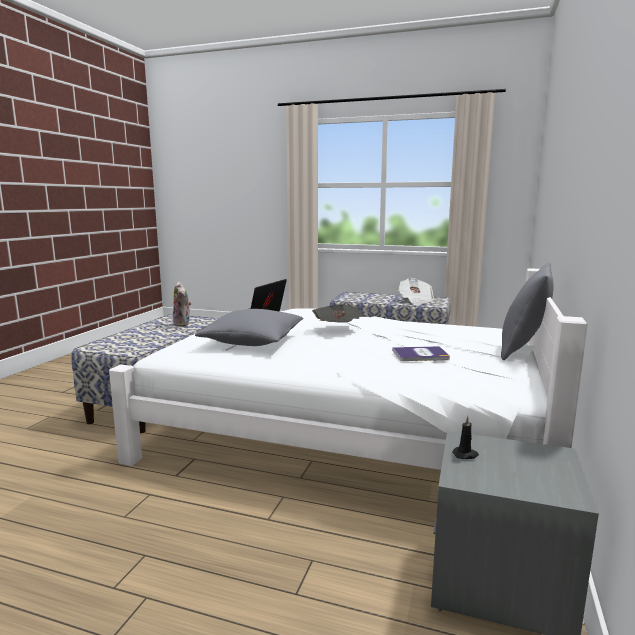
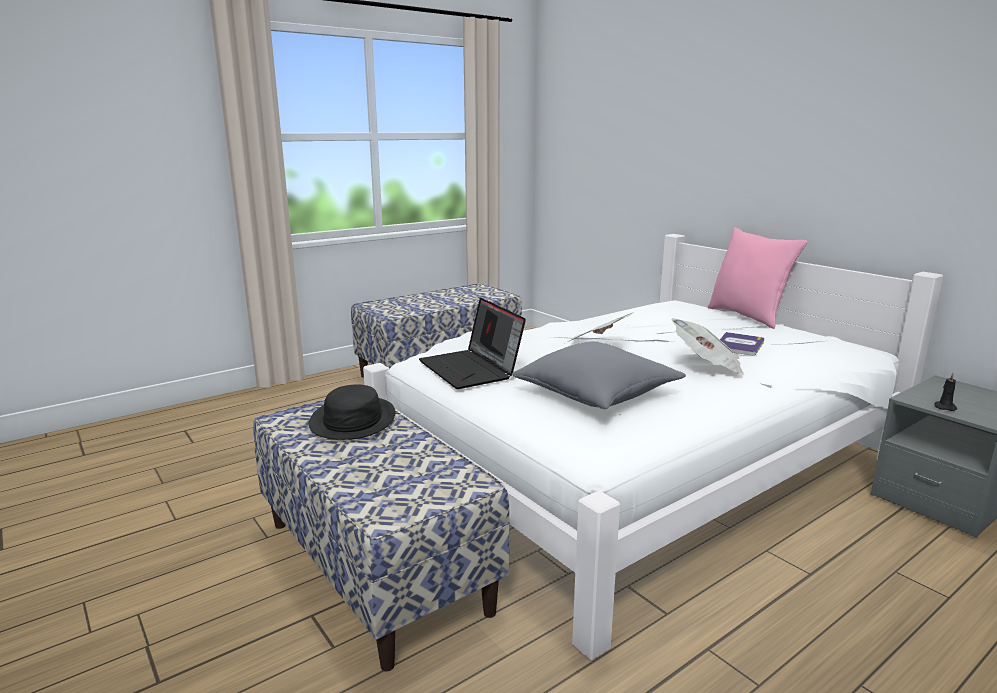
camera: 55 degrees left, 5 degrees up
plush toy [173,281,192,326] -> black hat [309,384,395,440]
newspaper [399,278,434,305] -> newspaper moved to [672,318,744,375]
grey pillow [501,263,554,360] -> pink pillow [708,228,807,329]

